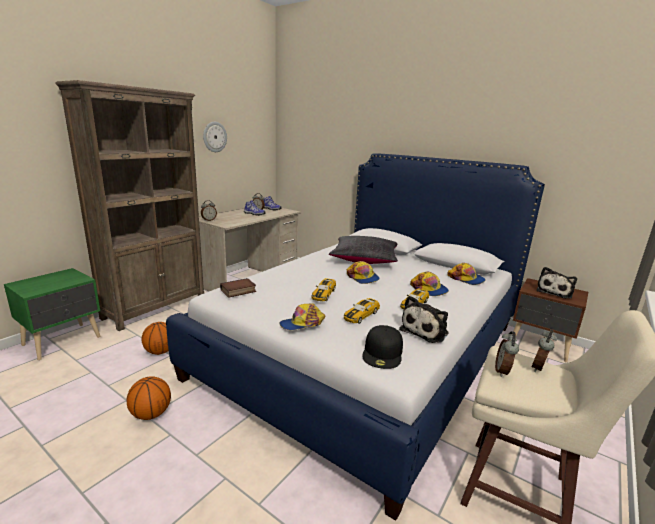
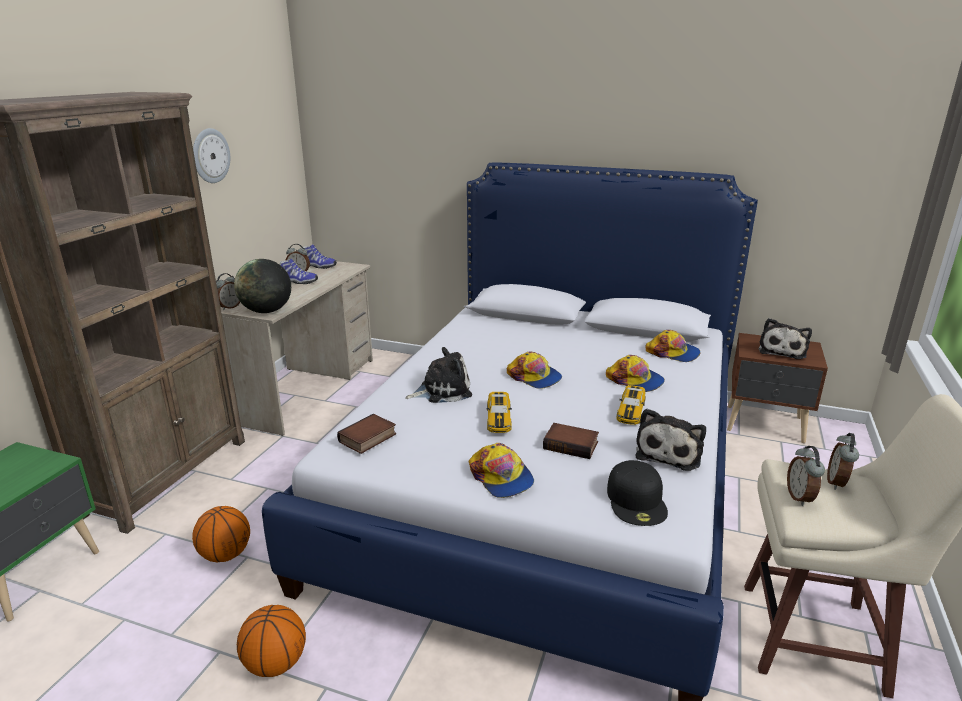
camera: 15 degrees left, 5 degrees up
cap [279,303,325,330] -> cap turned 75 degrees counterclockwise [469,443,534,498]
black pillow [329,236,398,264] -> none
toy car [344,298,380,324] -> book [543,423,599,459]
none -> globe [234,259,291,313]
none -> plush toy [405,347,472,403]

